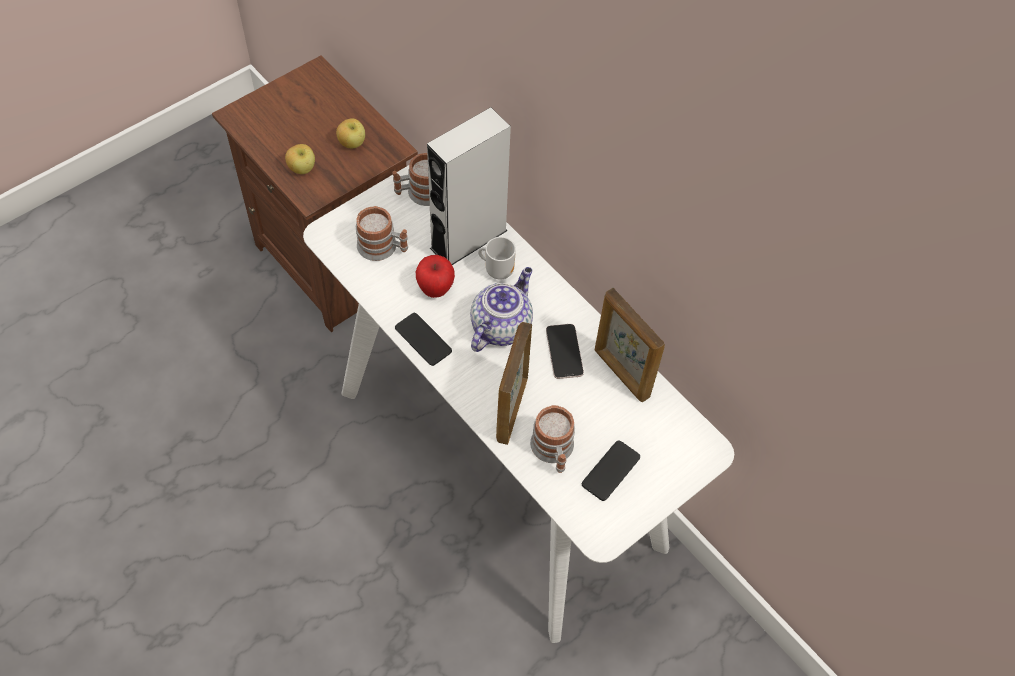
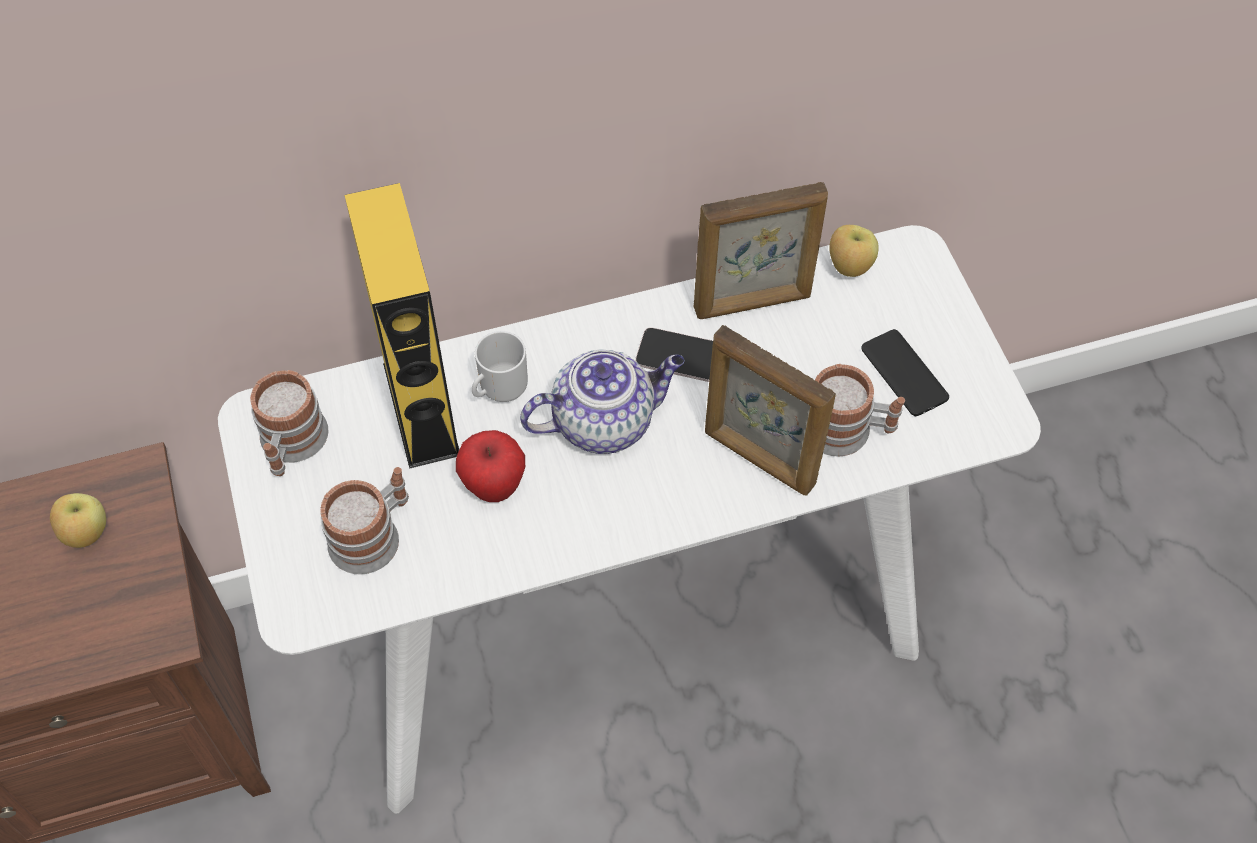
camera: 65 degrees left, 0 degrees up
apple [285,144,315,174] -> apple moved to [829,225,879,277]
phone [395,313,452,366] -> none
grey speaker [427,107,511,265] -> yellow speaker [344,183,459,469]
teapot [470,267,533,352] -> teapot turned 105 degrees clockwise [520,350,684,454]

